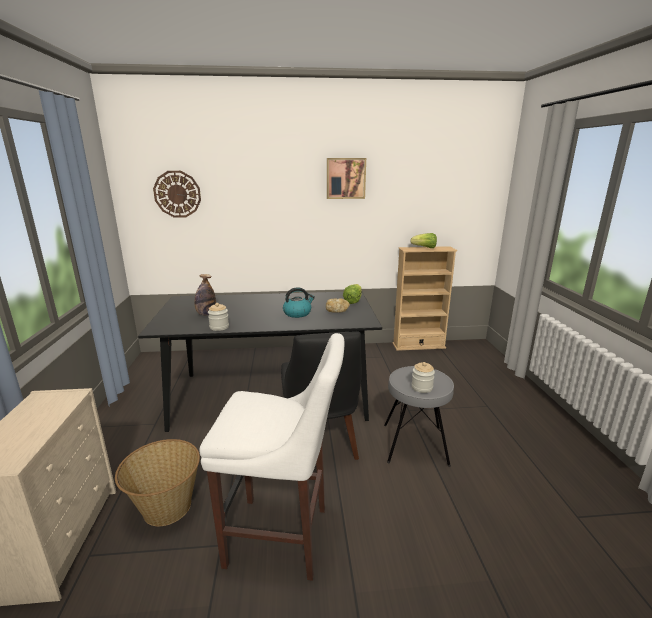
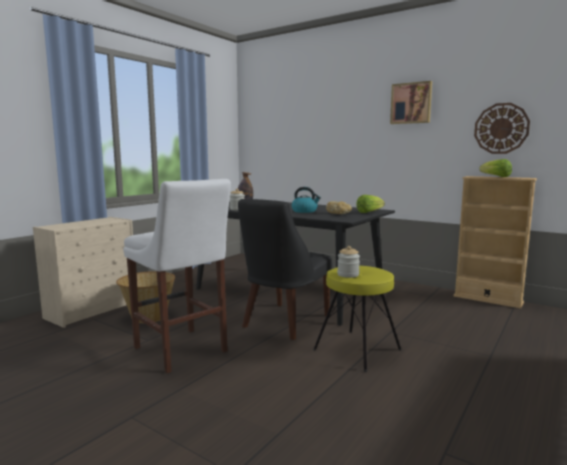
camera: 40 degrees right, 10 degrees down
wall clock [153,171,201,218] -> wall clock moved to [474,103,530,154]
grey stool [384,366,454,467] -> yellow stool [313,266,402,372]

